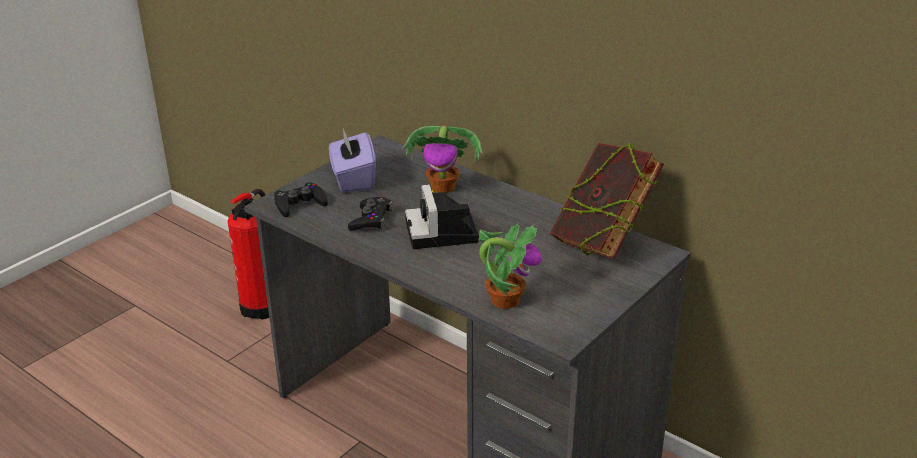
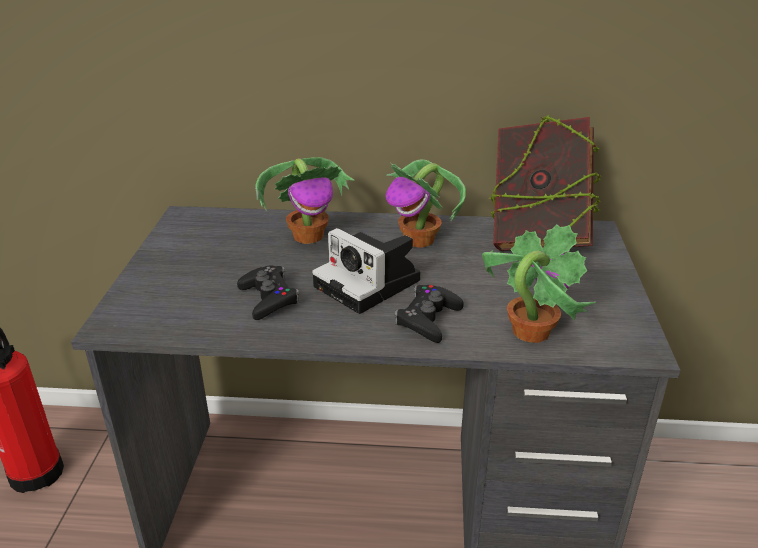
camera: 35 degrees left, 0 degrees up
black game controller [274,182,328,217] -> black game controller moved to [395,285,464,343]
purple tissue box [329,129,376,192] -> none
none -> potted plant [386,159,466,248]

